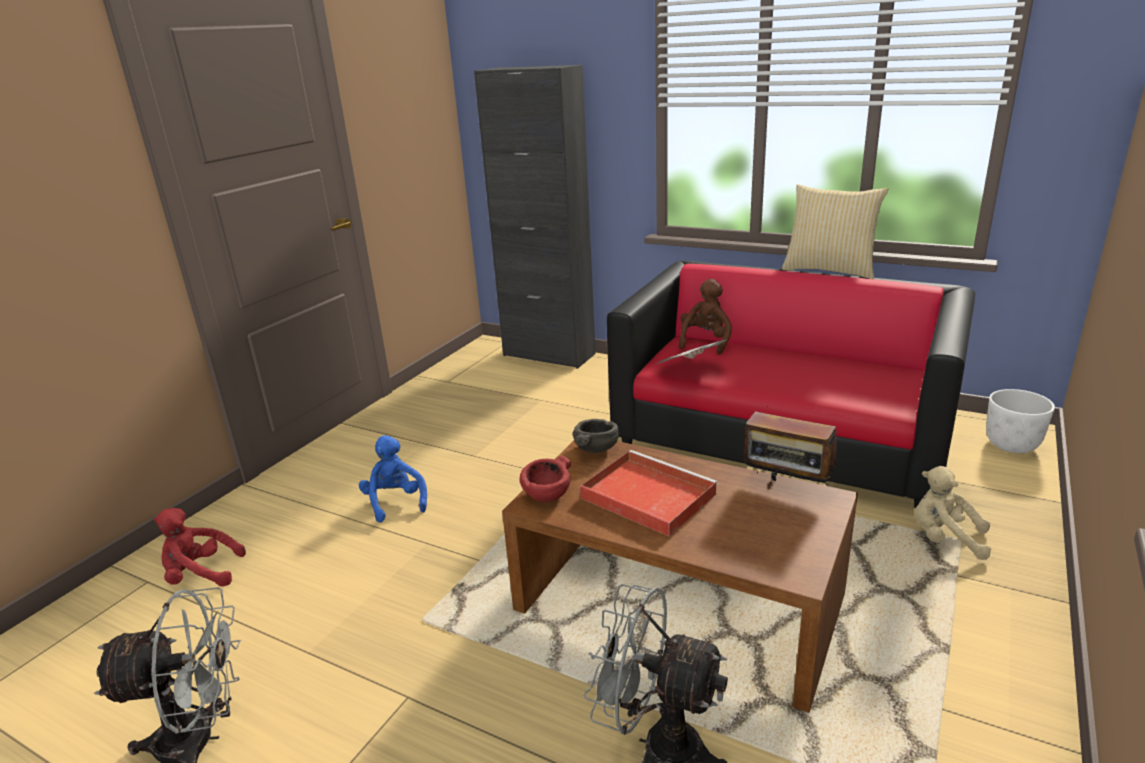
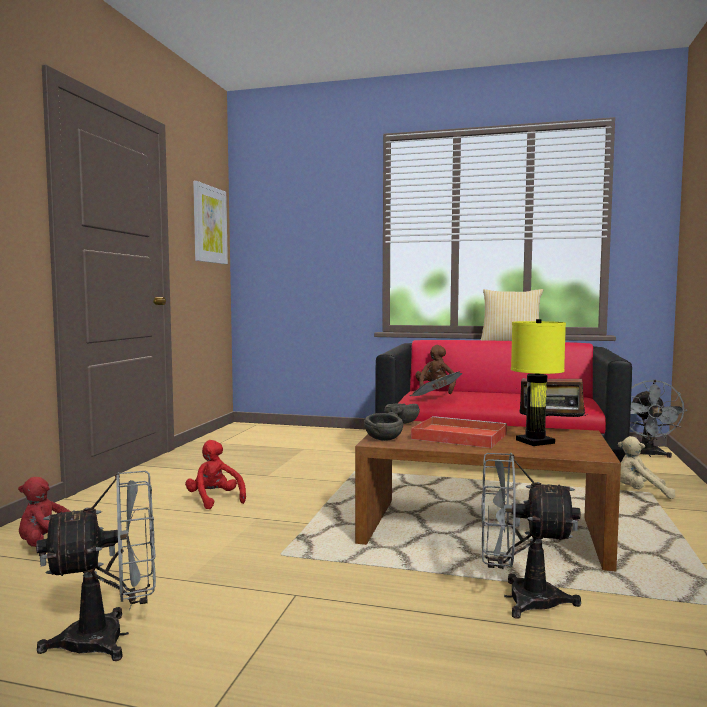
camera: 15 degrees left, 20 degrees down
blue plush toy [359,435,427,522] -> red plush toy [185,440,246,510]
black cabinet [474,65,596,369] -> none
red bowl [520,456,571,502] -> grey bowl [364,412,403,441]
white planter [986,389,1055,453] -> grey fan [630,380,687,458]
none -> picture [193,181,228,264]
none -> yellow table lamp [511,319,566,446]

